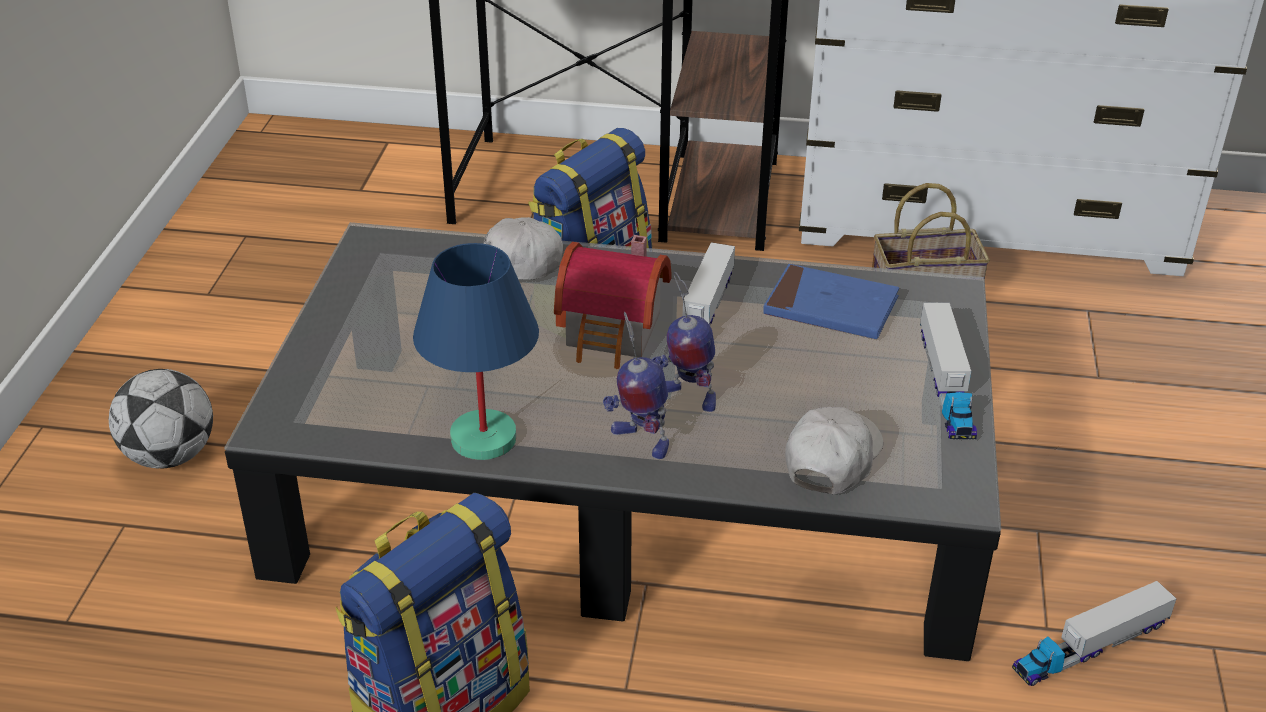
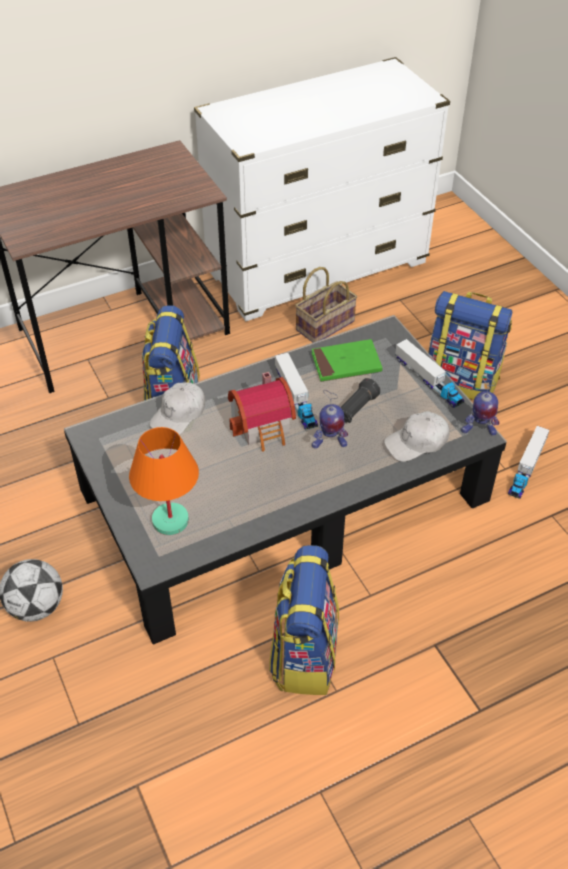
camera: 35 degrees left, 10 degrees up
blue table lamp [413,243,539,460] -> none
toy robot [603,312,669,459] -> toy robot moved to [461,375,499,436]
blue book [763,264,899,339] -> green book [312,339,382,382]
white cap [785,407,883,494] -> white cap turned 105 degrees counterclockwise [384,411,450,462]
none -> orange table lamp [129,427,199,535]
none -> black flashlight [340,378,380,423]
none -> backpack [428,291,512,400]

